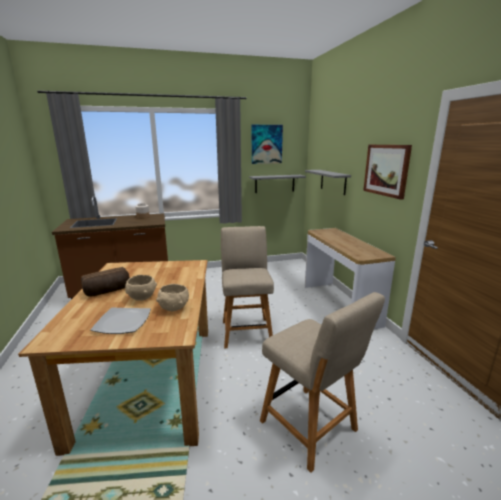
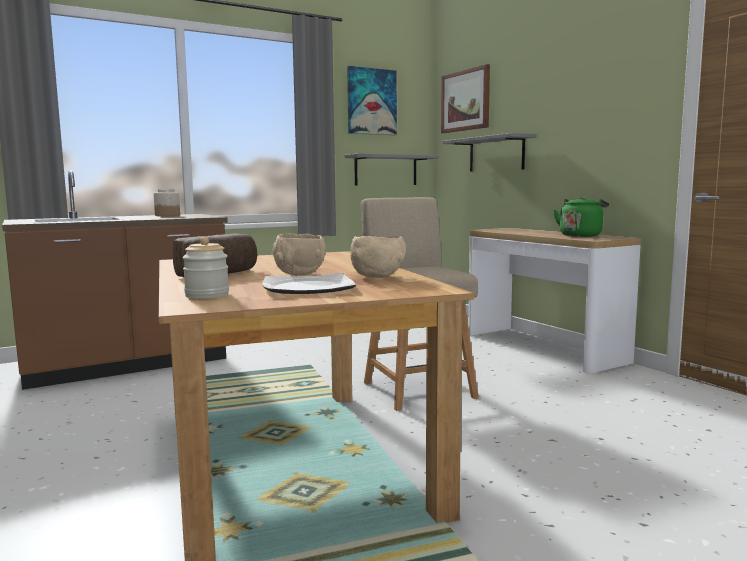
camera: 15 degrees left, 10 degrees down
beige chair [260,292,385,473] -> none
picture [363,145,412,200] -> picture moved to [441,64,490,133]
none -> jar [182,237,229,299]
none -> green kettle [554,196,609,237]

